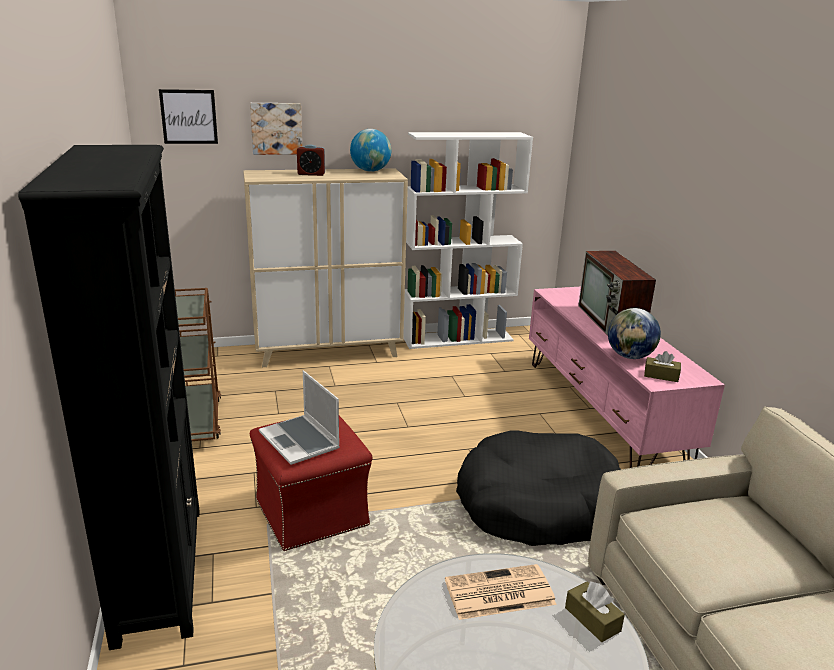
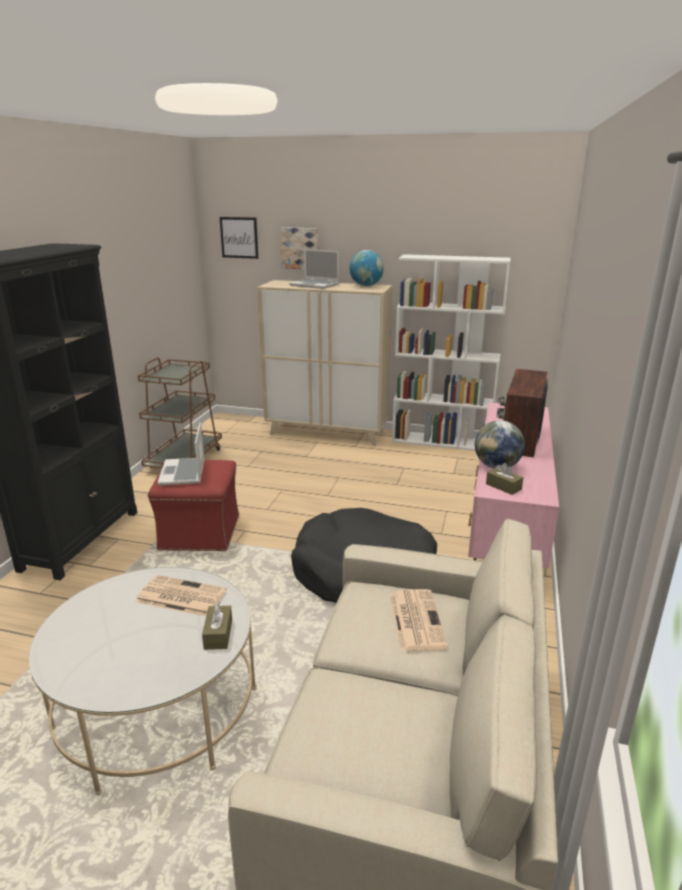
camera: 30 degrees right, 0 degrees up
alarm clock [297,144,325,176] -> laptop [289,249,339,289]
none -> newspaper [390,589,448,651]

